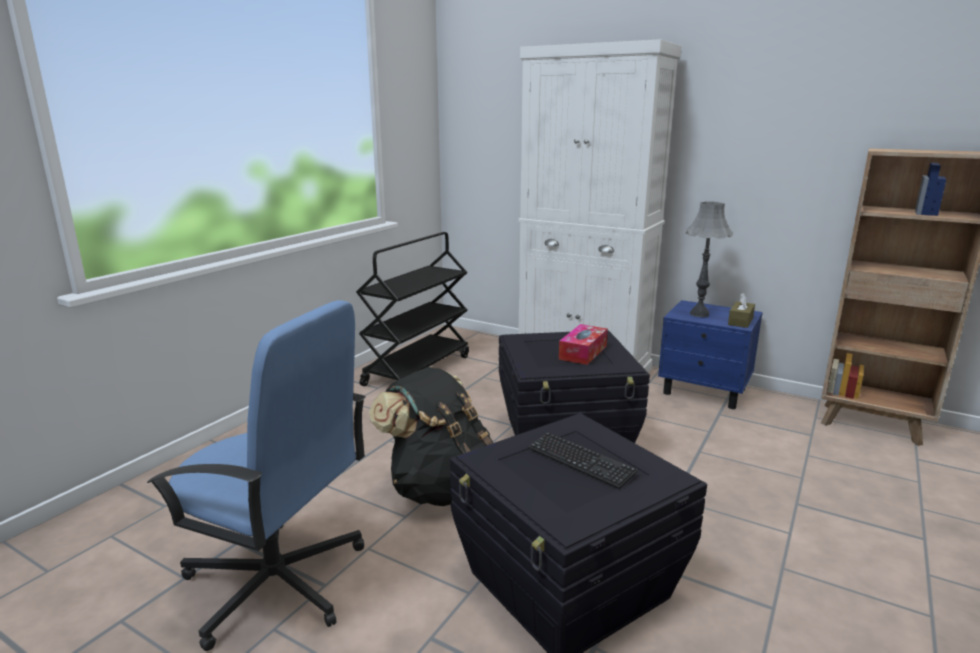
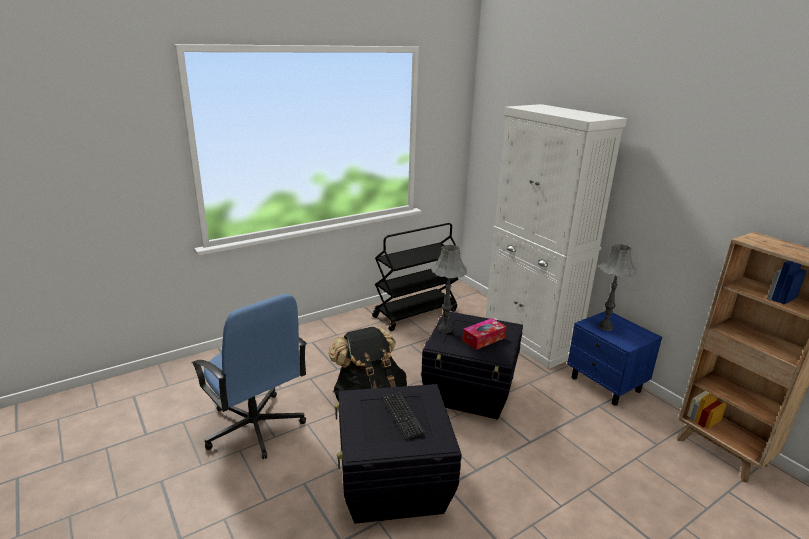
camera: 25 degrees right, 5 degrees up
brown tissue box [728,293,755,328] -> none
none -> grey table lamp [431,245,467,333]

